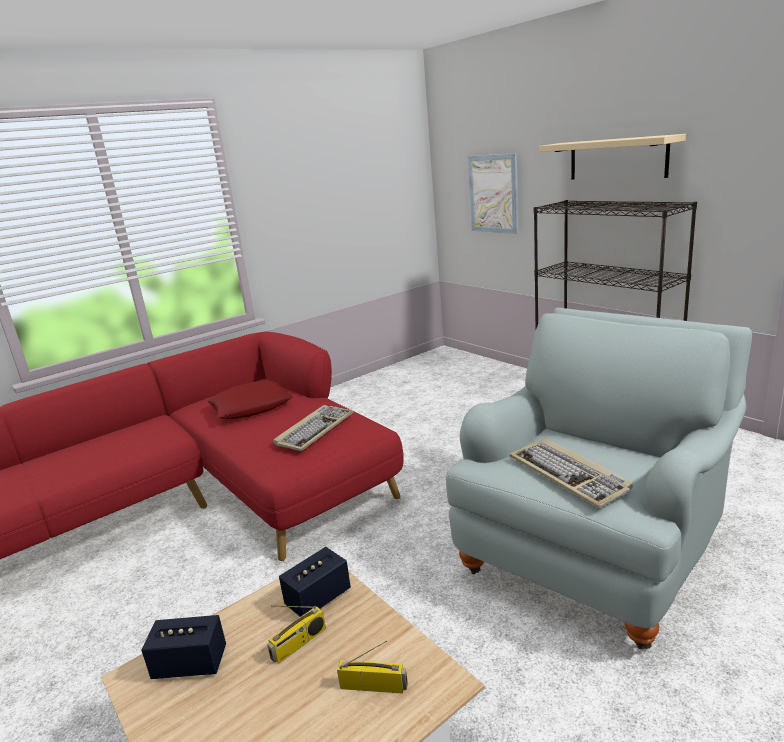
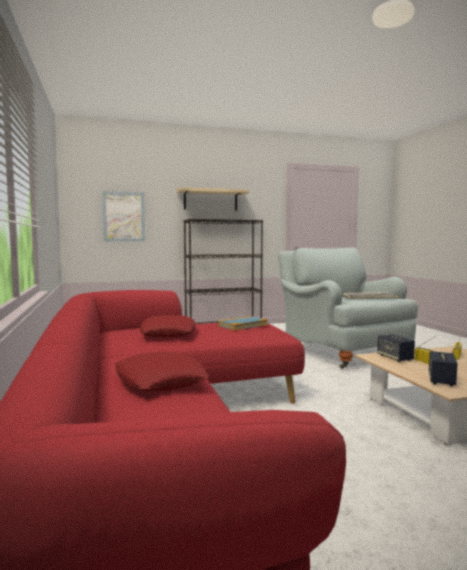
camera: 70 degrees left, 15 degrees down
keyboard [273,405,353,451] -> book [218,316,268,331]
none -> red pillow [115,352,209,392]

